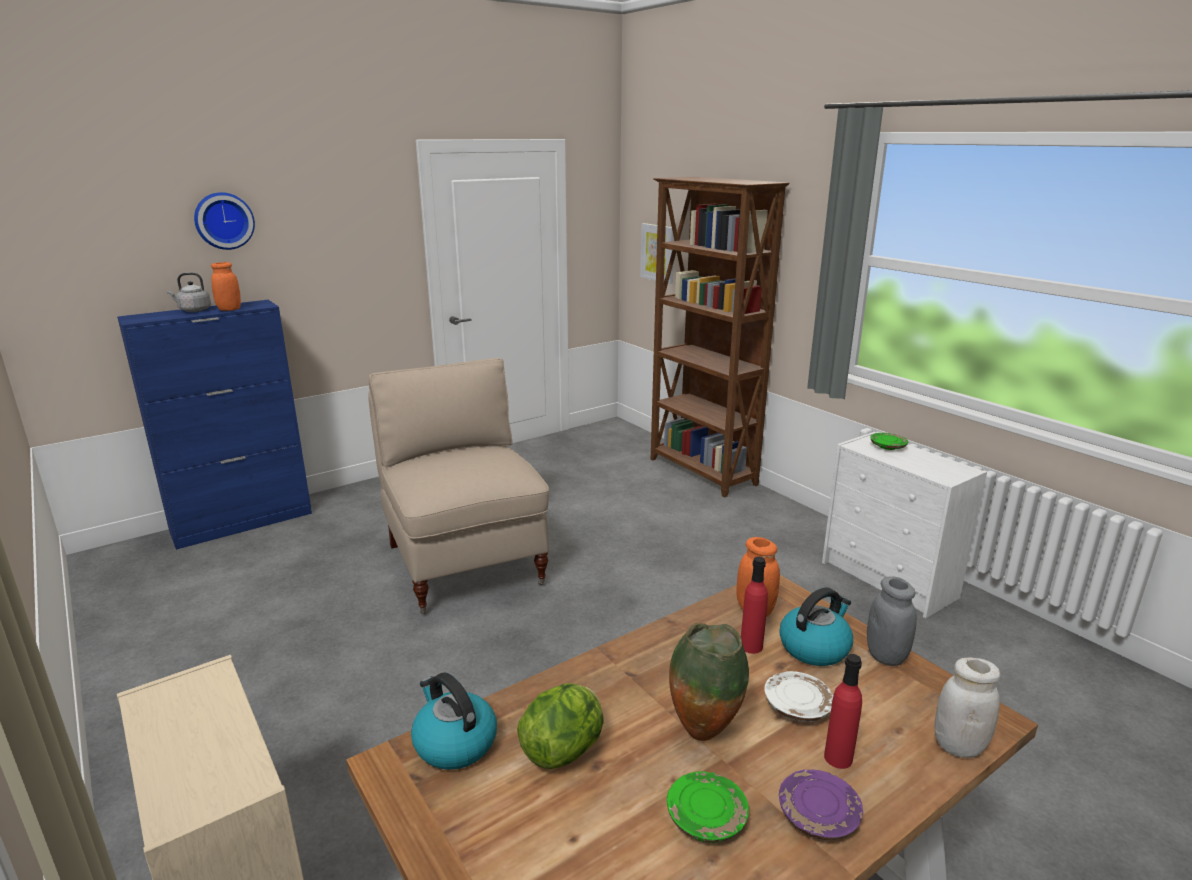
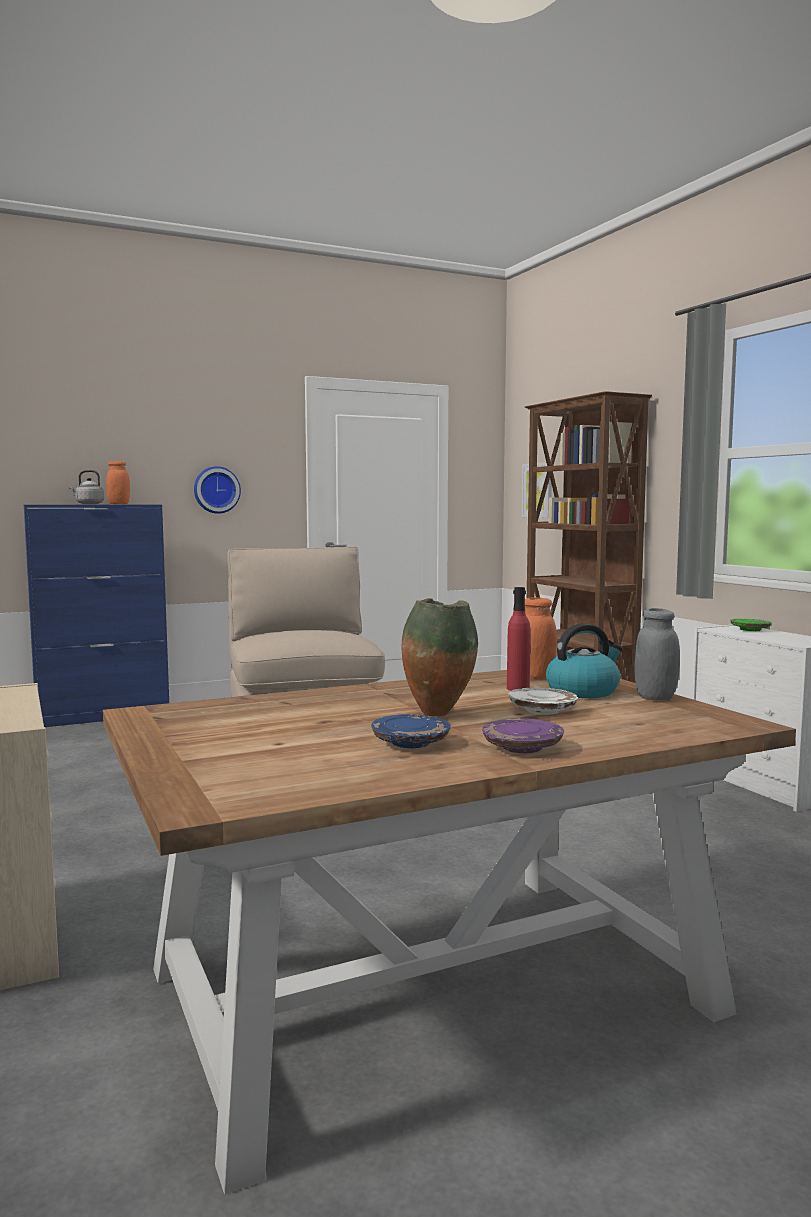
camera: 10 degrees right, 15 degrees down
wall clock [194,192,255,250] -> wall clock moved to [194,466,241,514]
kettle [411,672,497,770] -> none
lettuce [517,683,604,769] -> none
green plate [667,771,749,843] -> blue plate [371,714,451,748]
red bottle [824,654,862,769] -> none
white jar [934,657,1000,758] -> none

